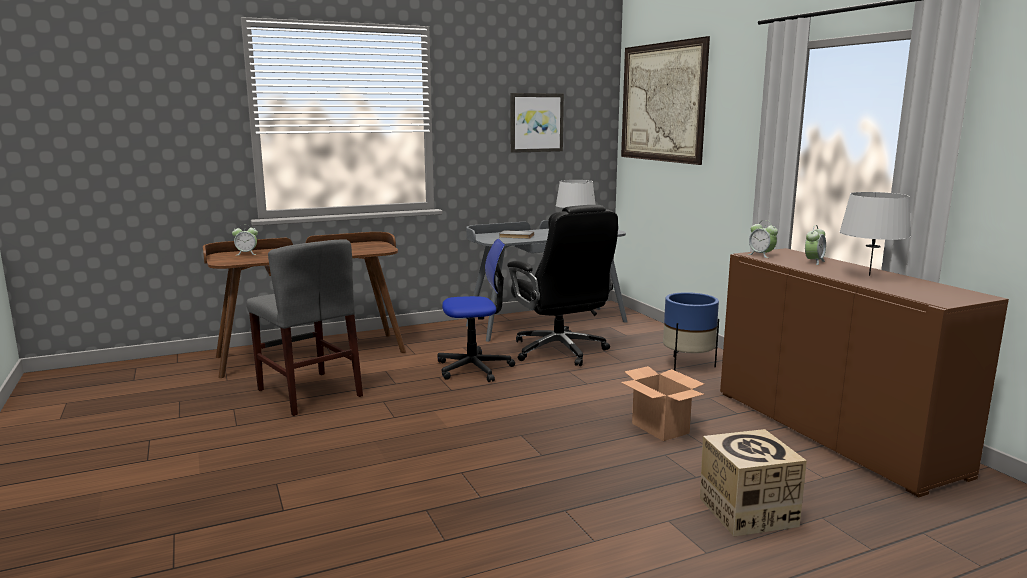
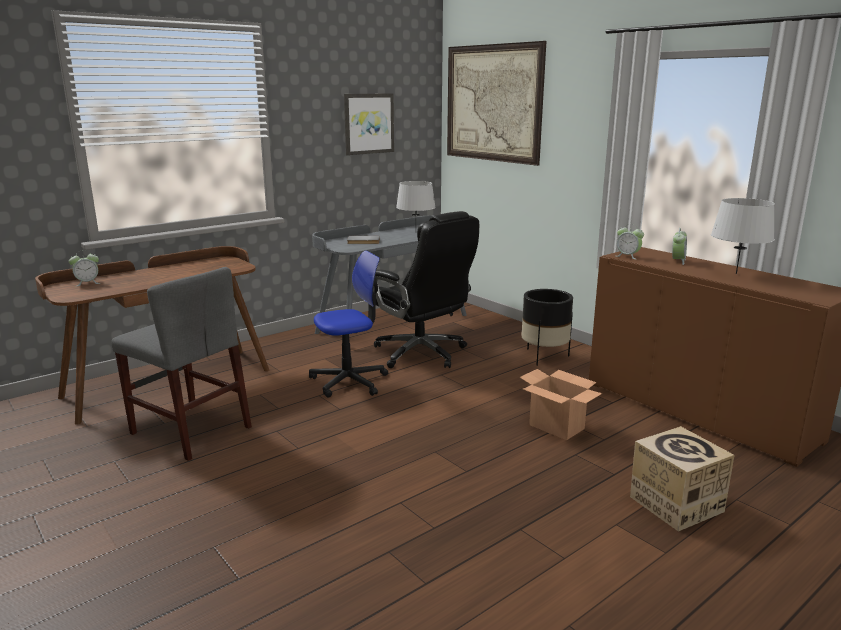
camera: 15 degrees left, 5 degrees up
blue planter [663,292,719,371] -> black planter [521,289,573,366]

